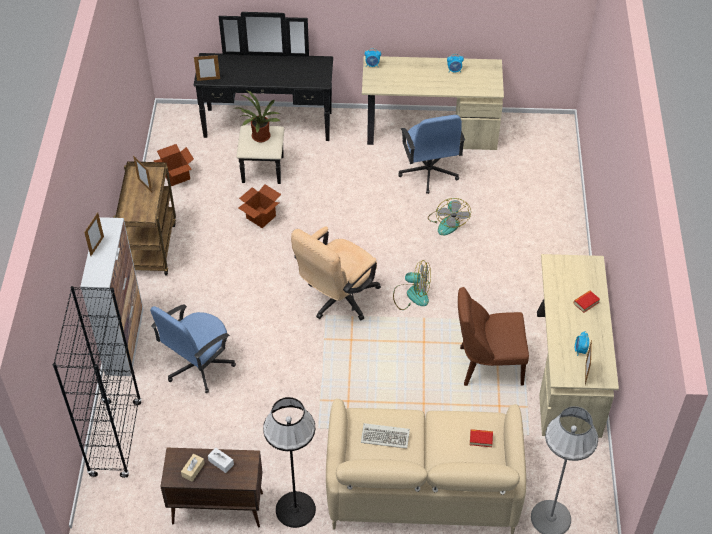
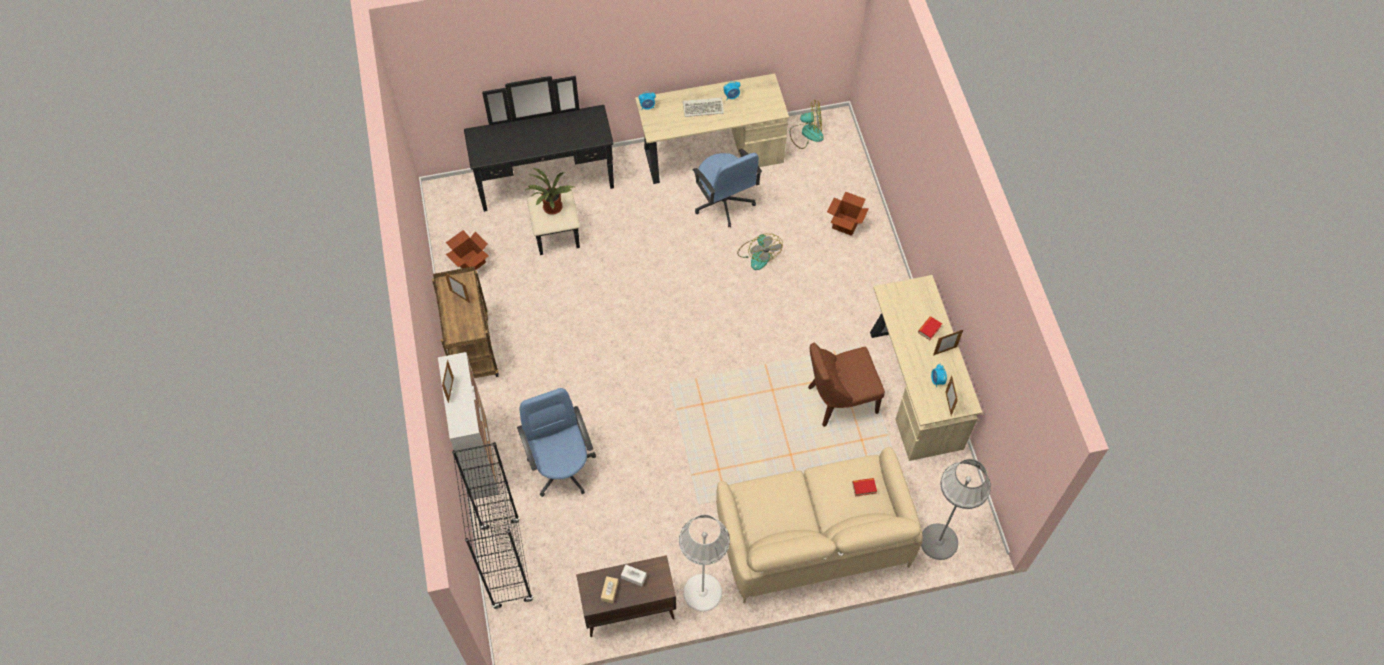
camera: 15 degrees left, 10 degrees up
blue office chair [150,304,236,393] -> blue office chair turned 135 degrees clockwise [517,388,596,497]
picture frame [194,55,220,81] -> picture frame moved to [933,330,963,356]
cardboard box [238,184,281,228] -> cardboard box moved to [827,191,869,236]
black floor lamp [263,397,316,528] -> white floor lamp [679,514,730,612]
beige office chair [291,226,381,320] -> none
keyboard [361,423,410,449] -> keyboard moved to [683,97,724,117]
fan [393,260,431,310] -> fan moved to [790,100,824,149]

